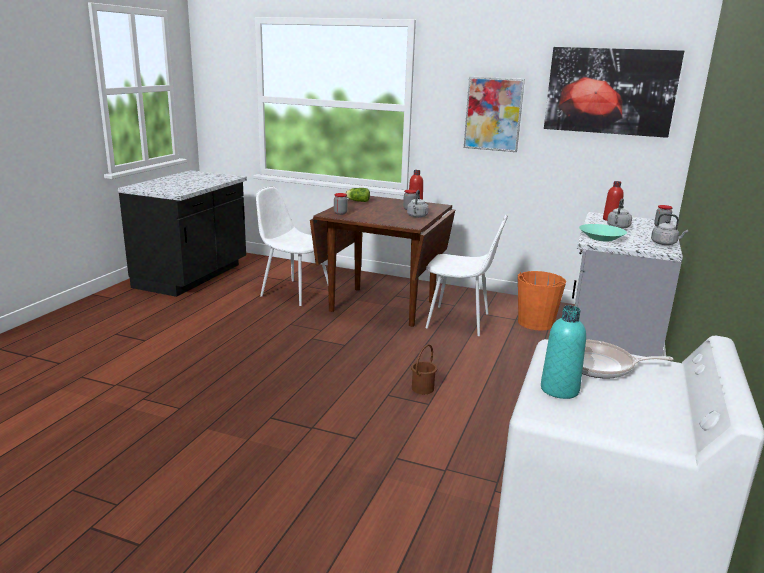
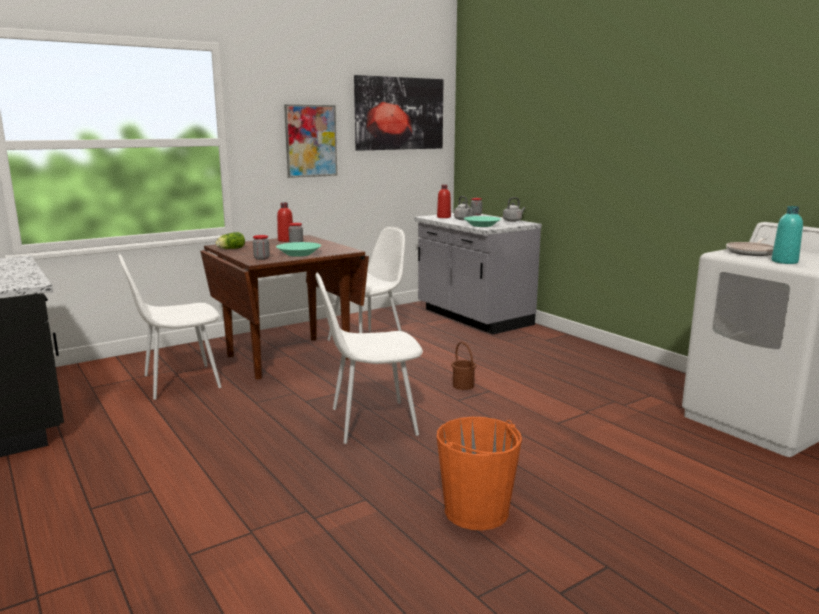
camera: 55 degrees left, 5 degrees down
grey kettle [407,190,429,218] -> none
orange bucket [518,271,566,331] -> orange bucket moved to [437,417,522,530]
none -> turquoise bowl [276,242,321,256]
none -> white chair [315,273,423,444]

